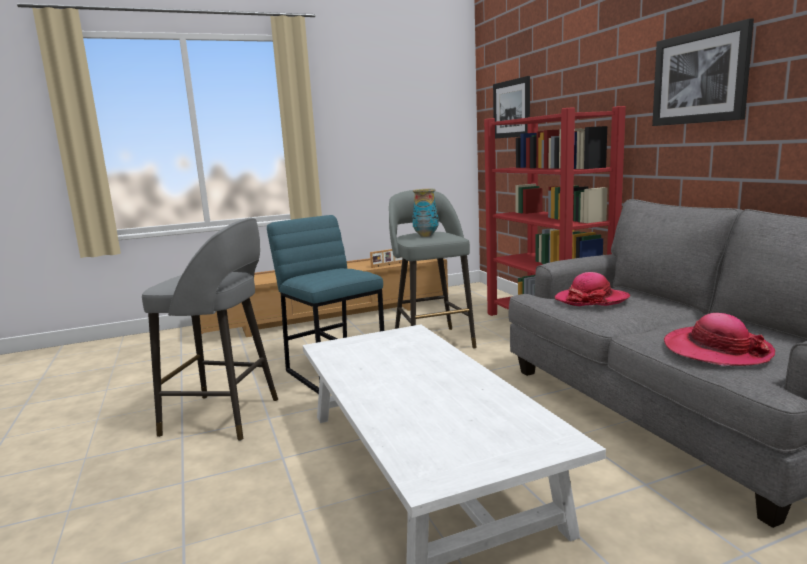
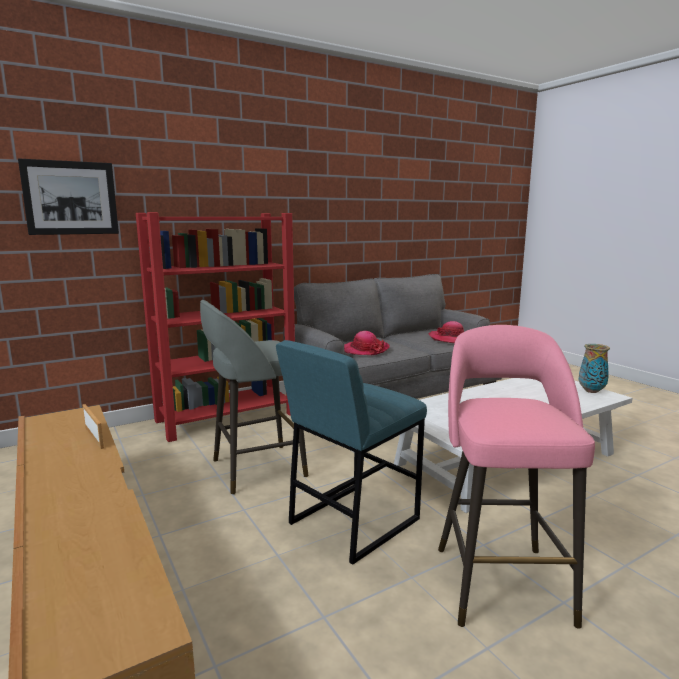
camera: 100 degrees left, 0 degrees up
grey stool [142,218,278,441] -> pink stool [438,325,595,629]
vase [412,189,438,237] -> vase moved to [579,344,610,393]
picture [652,18,754,126] -> none

